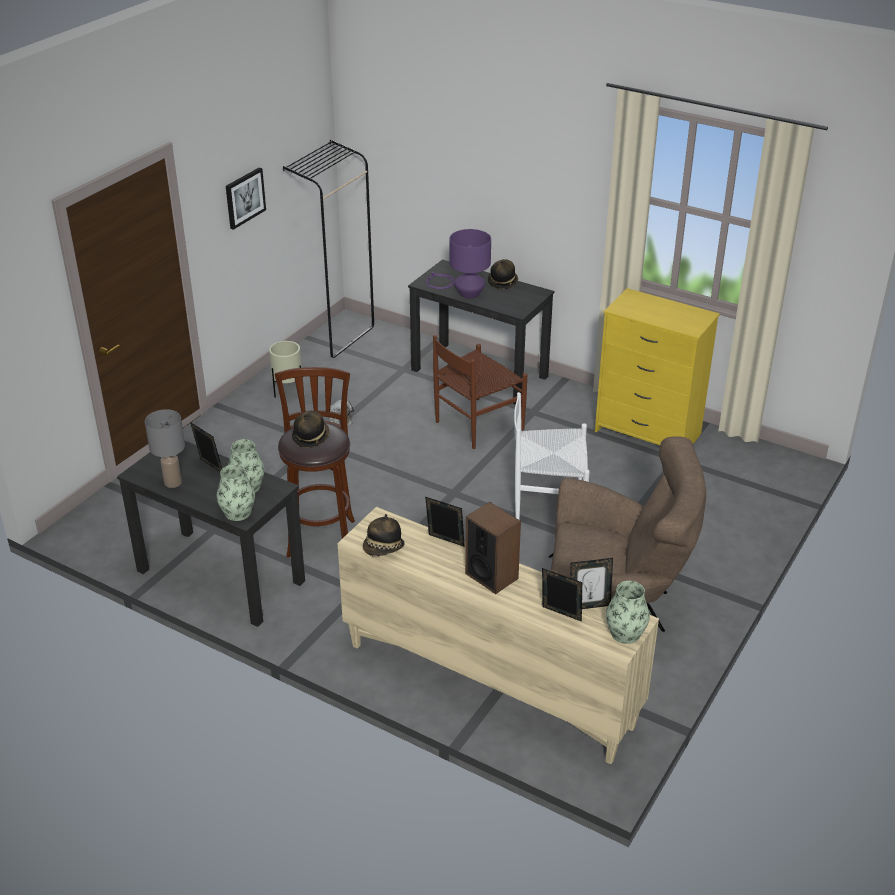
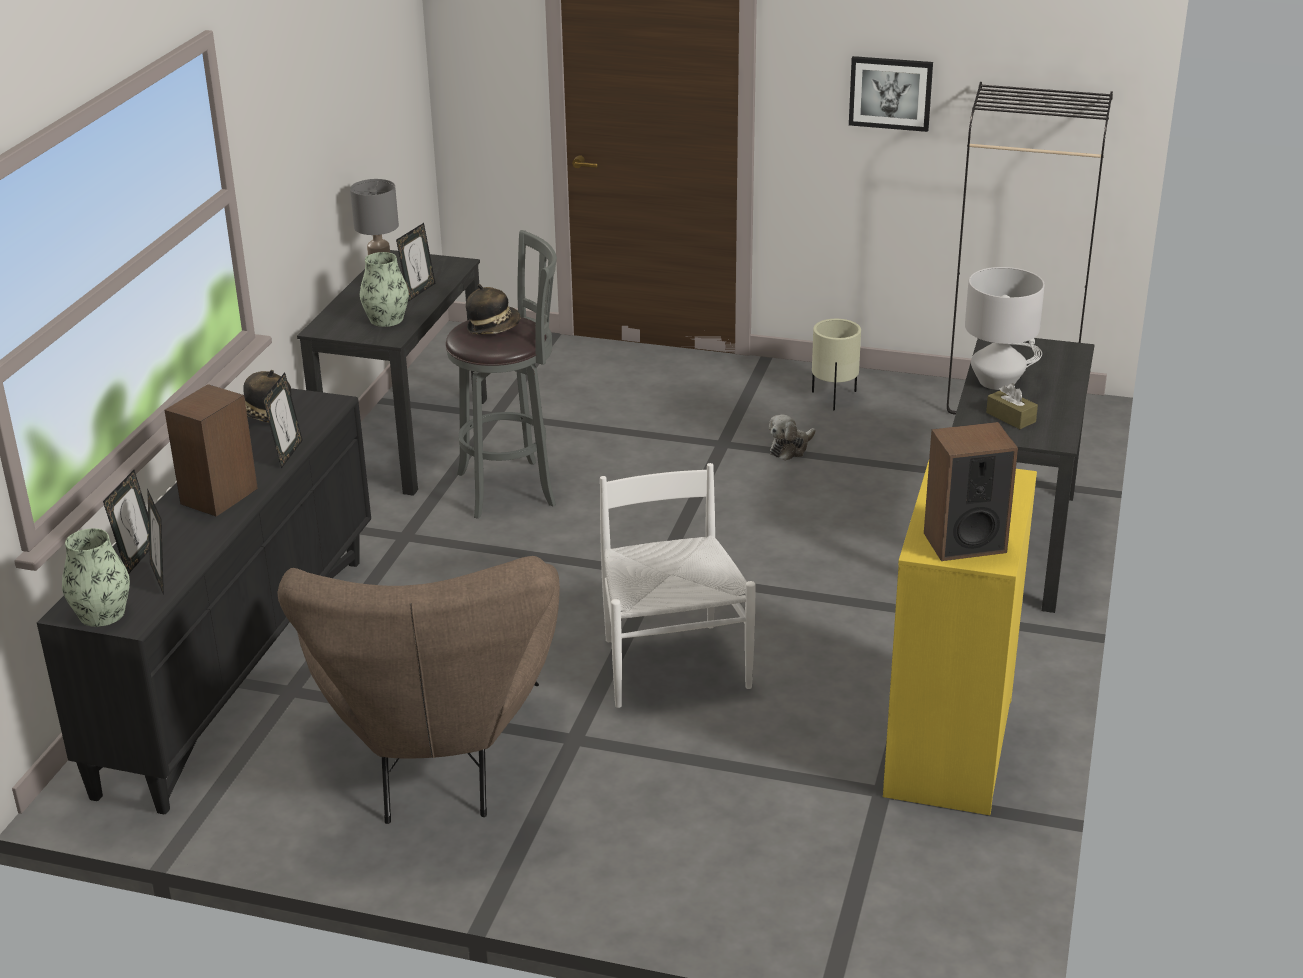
camera: 75 degrees right, 5 degrees down
vase [217,464,255,521] -> none
brown stool [275,367,355,558] -> grey stool [445,230,557,519]
beige dresser [337,507,659,764] -> black dresser [37,388,371,814]
purple table lamp [426,229,491,298] -> grey table lamp [965,267,1045,390]
brown chair [433,335,527,449] -> none
hat [488,259,518,289] -> none
none -> speaker [924,422,1018,561]
none -> brown tissue box [986,383,1038,429]

